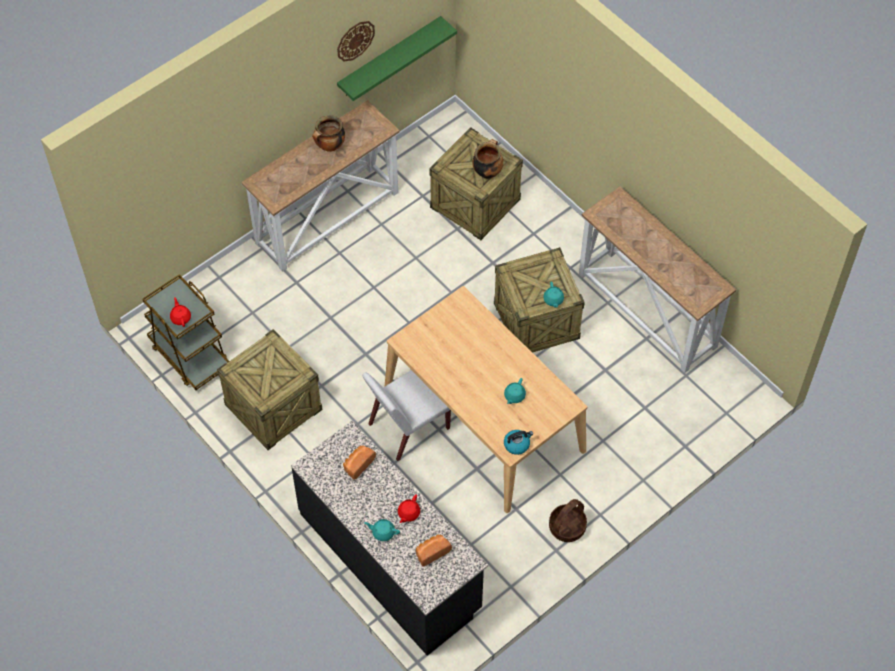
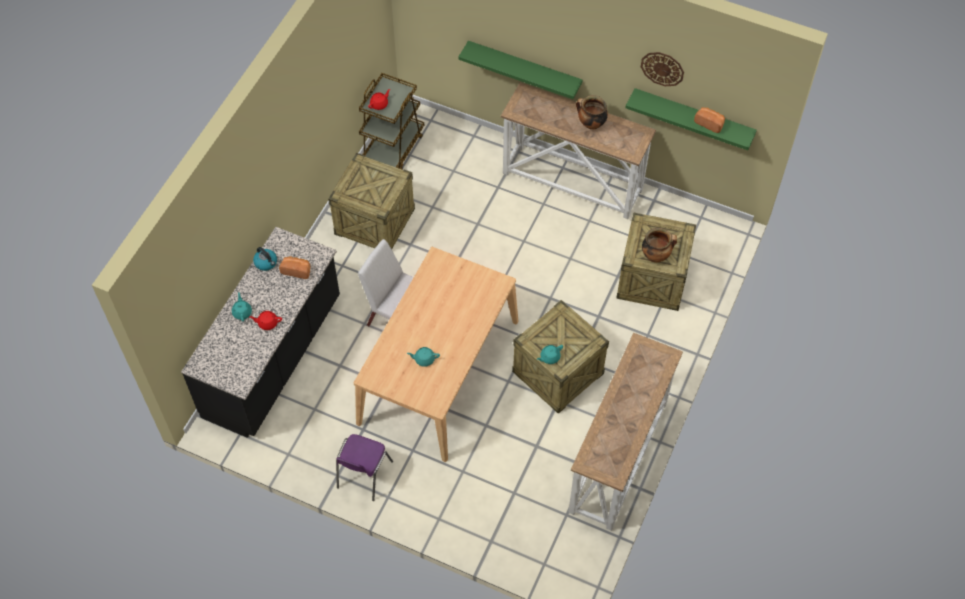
camera: 65 degrees right, 0 degrees up
bread [416,535,452,567] -> bread moved to [694,107,725,133]
kettle [504,430,533,455] -> kettle moved to [253,247,277,271]
basket [549,499,587,542] -> purple chair [336,434,393,501]
none -> green shelf [458,41,582,99]

